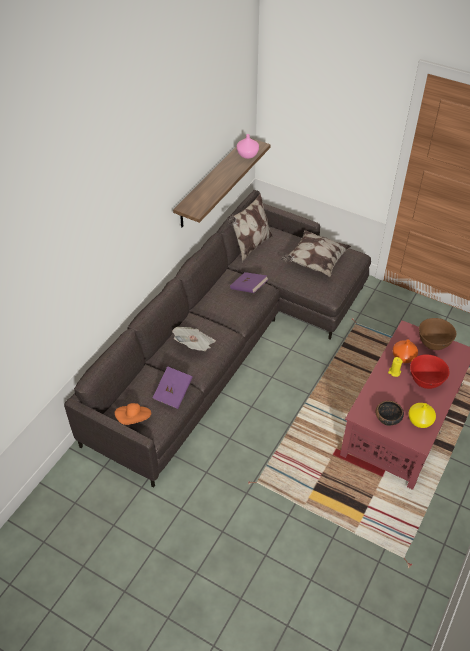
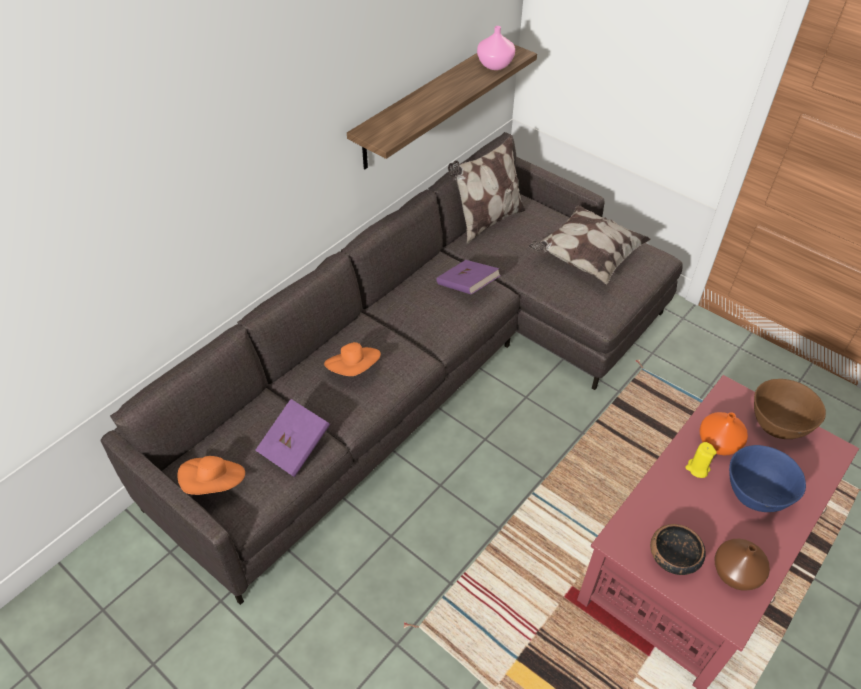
camera: 10 degrees right, 0 degrees up
newspaper [172,327,216,351] -> orange hat [324,342,381,376]
yellow vase [408,403,436,428] -> brown vase [715,539,770,591]
red bowl [410,355,450,389] -> blue bowl [729,445,806,512]

